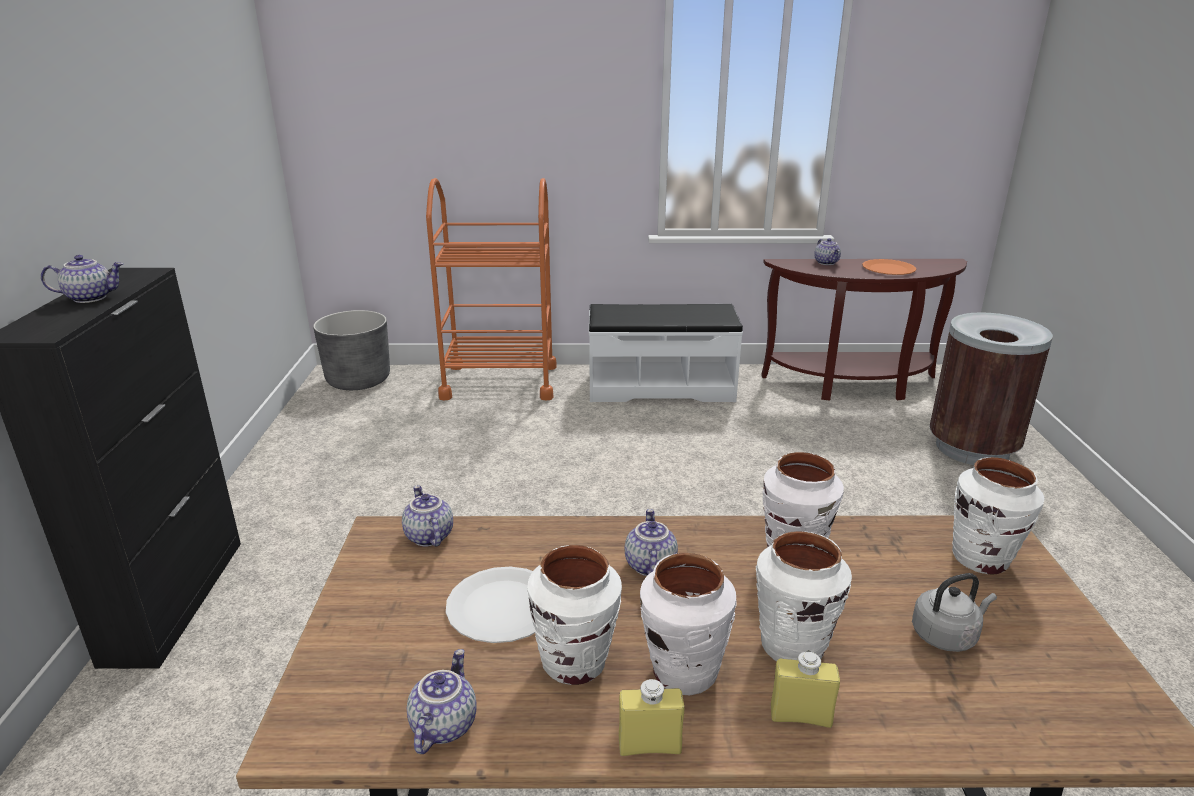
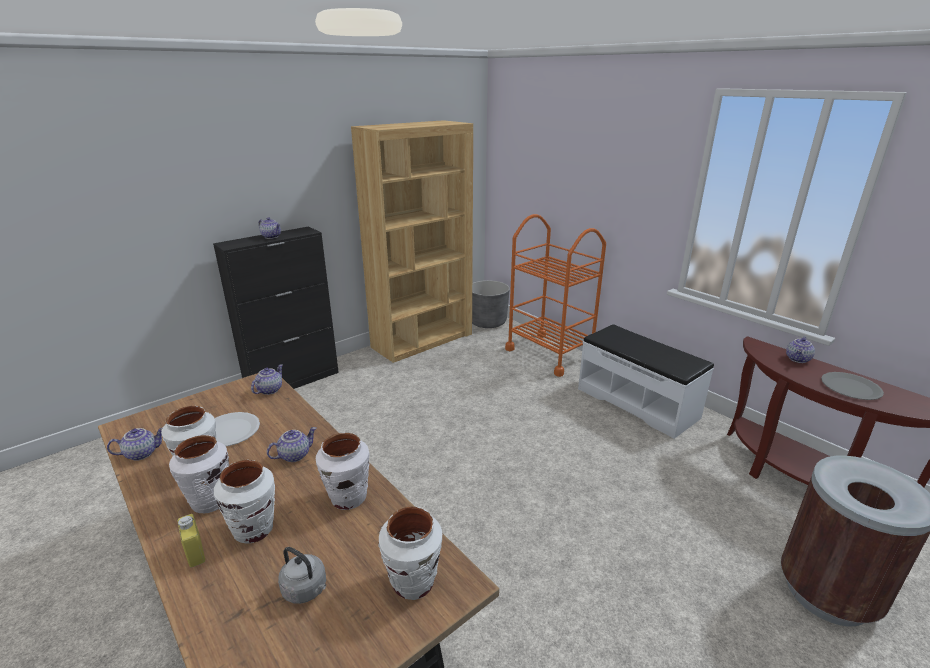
camera: 50 degrees right, 0 degrees up
yellow bottle [619,679,684,756] -> none
orange plate [862,259,916,275] -> grey plate [821,372,884,400]
none -> brown bookcase [351,120,473,363]

